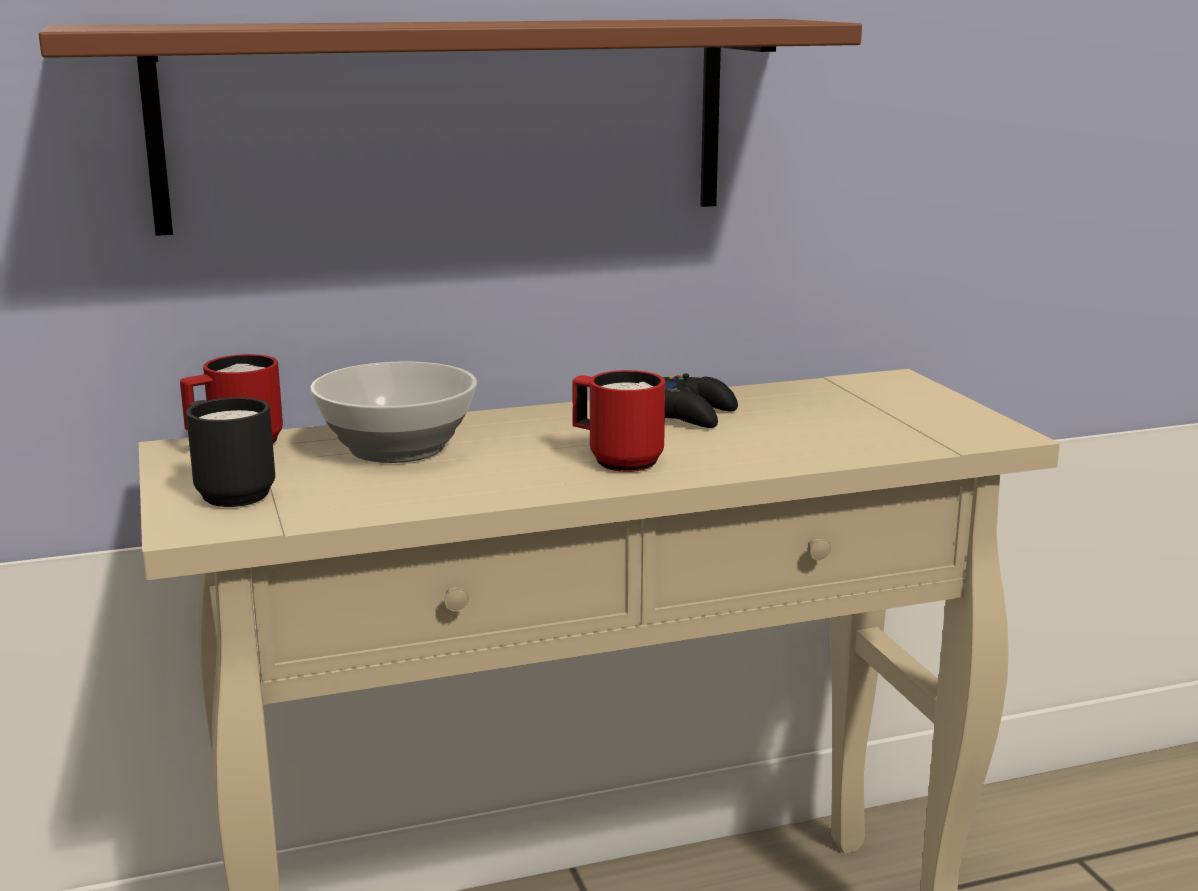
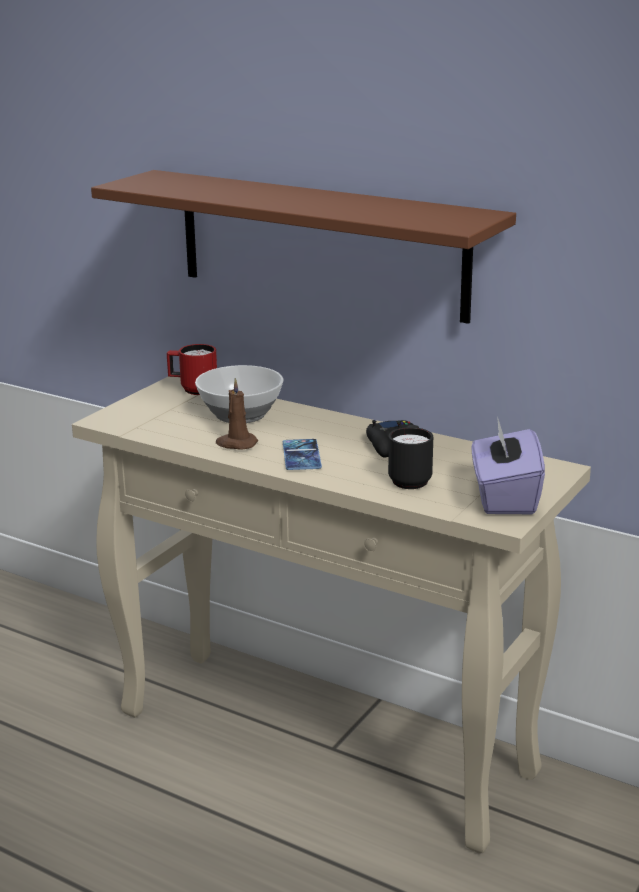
camera: 50 degrees right, 5 degrees up
black mug [186,397,275,507] -> black mug moved to [388,425,433,489]
red mug [572,370,665,472] -> phone [283,439,322,470]
none -> brown candle [216,378,258,450]
none -> purple tissue box [472,417,545,514]

